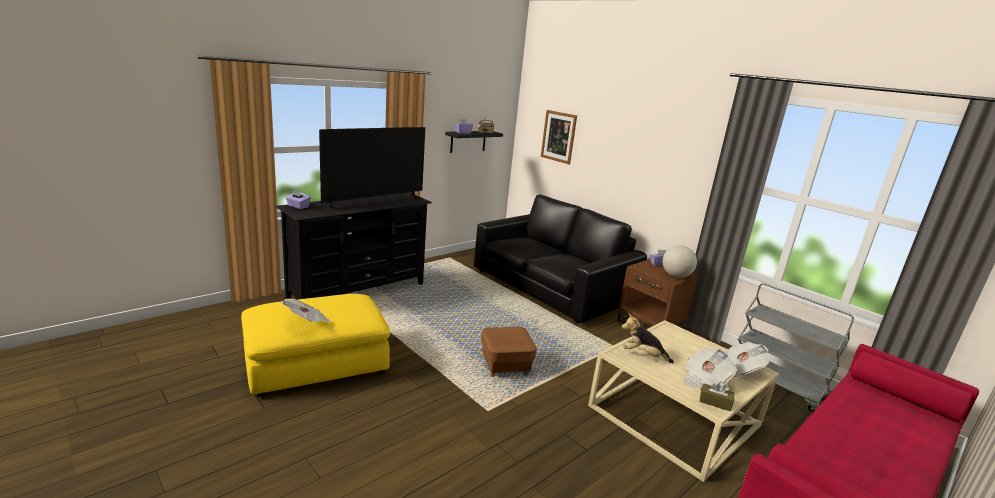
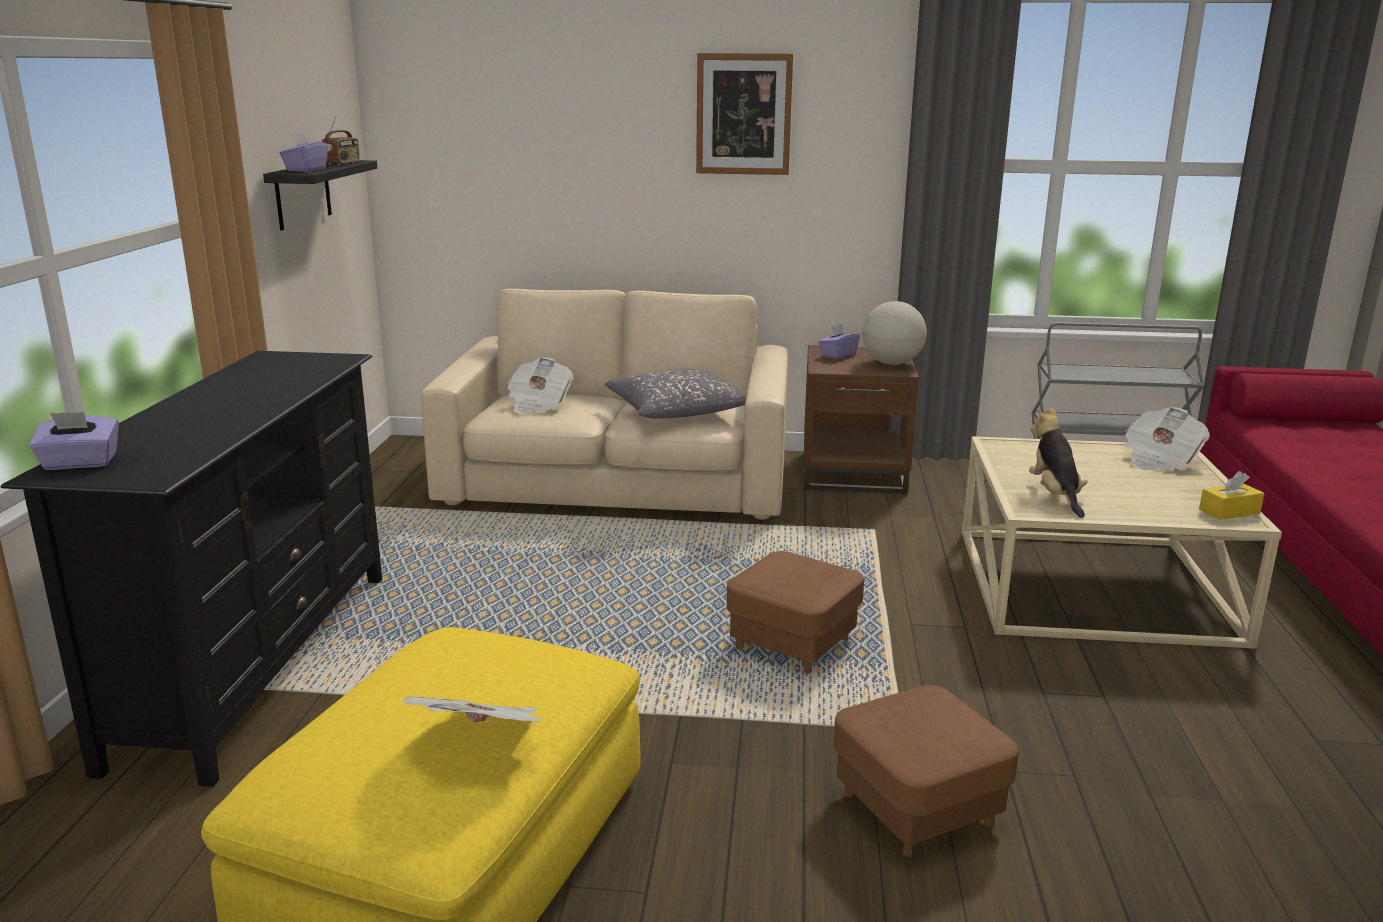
camera: 40 degrees left, 0 degrees up
television [319,127,425,210] -> none
black sofa [474,195,647,323] -> beige sofa [421,289,788,520]
picture [541,110,577,164] -> picture moved to [696,53,793,175]
plush toy [622,313,674,364] -> plush toy turned 105 degrees clockwise [1029,407,1087,518]
newspaper [684,348,736,389] -> newspaper moved to [507,357,574,414]
brown tissue box [700,382,734,411] -> yellow tissue box [1199,471,1264,520]
none -> grey pillow [605,369,747,419]
none -> brown ottoman [833,685,1019,857]

